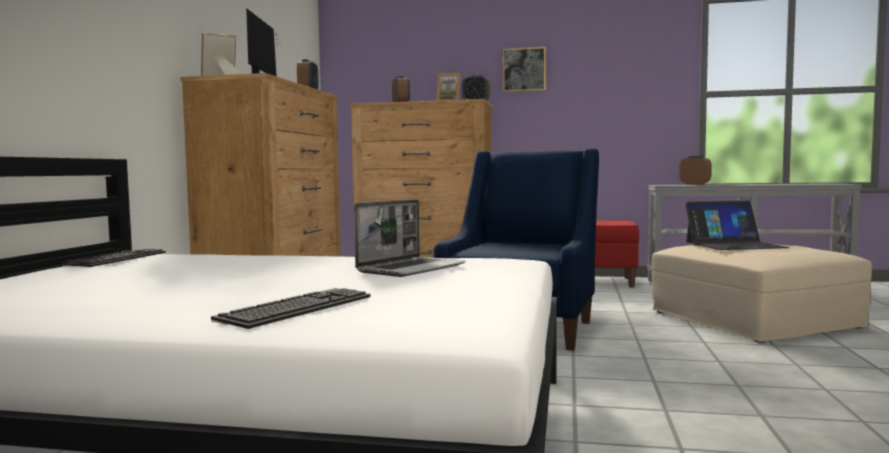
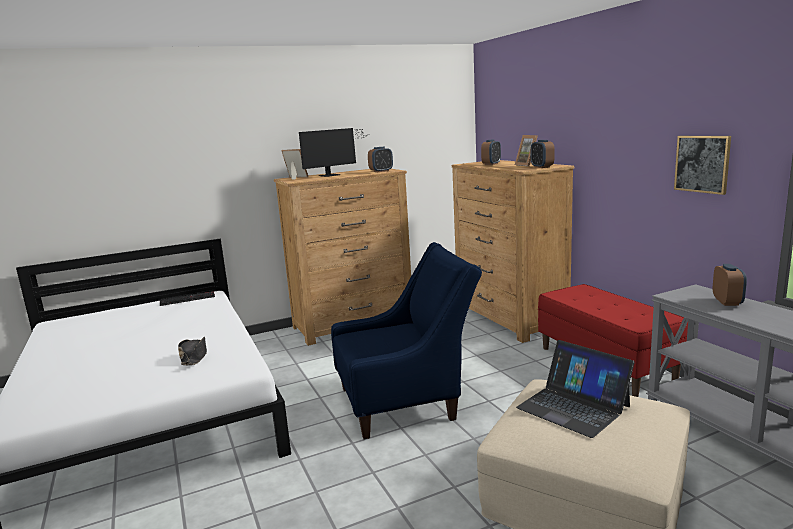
camera: 55 degrees right, 10 degrees up
keyboard [211,288,371,329] -> none
laptop [354,199,465,277] -> black hat [178,337,207,365]
picture [503,47,546,92] -> picture moved to [674,136,731,195]

